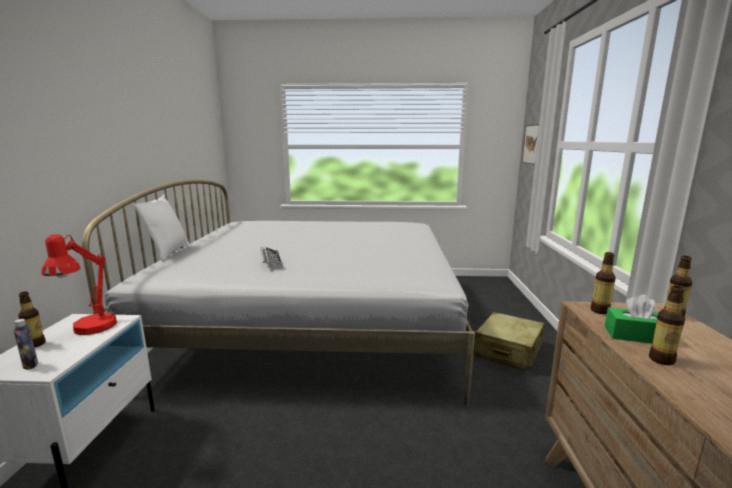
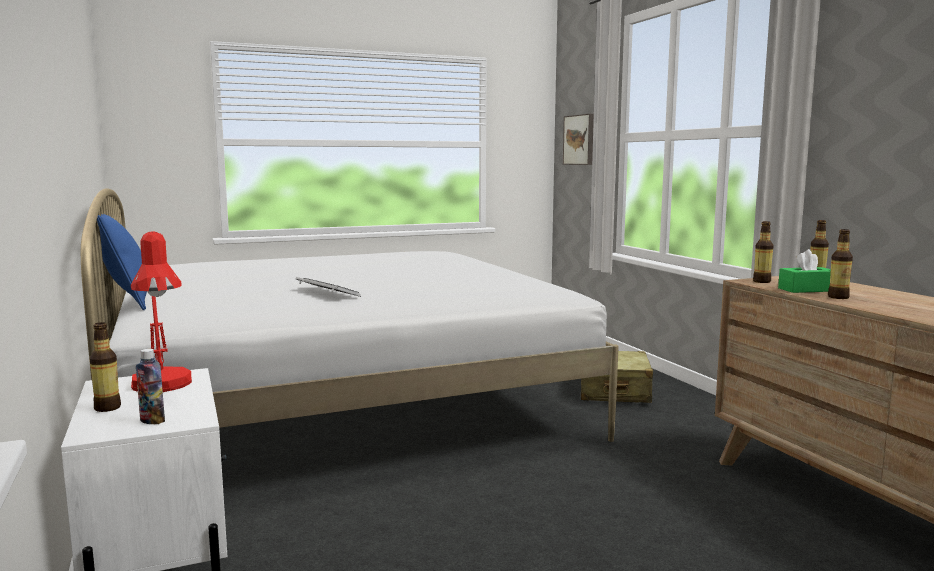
camera: 25 degrees left, 5 degrees down
white pillow [133,194,190,261] -> blue pillow [97,213,147,310]

